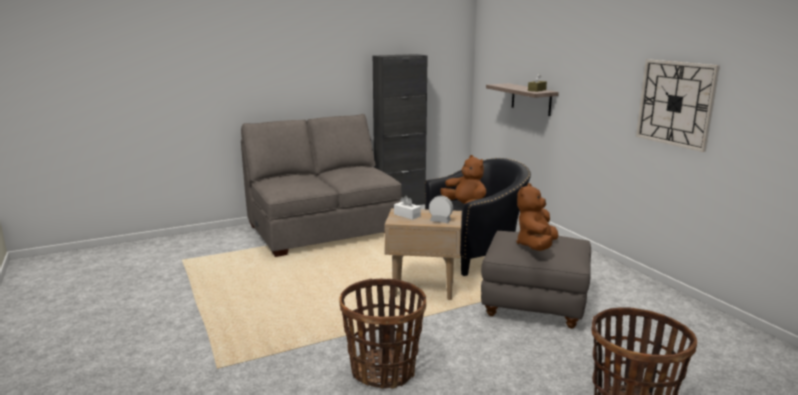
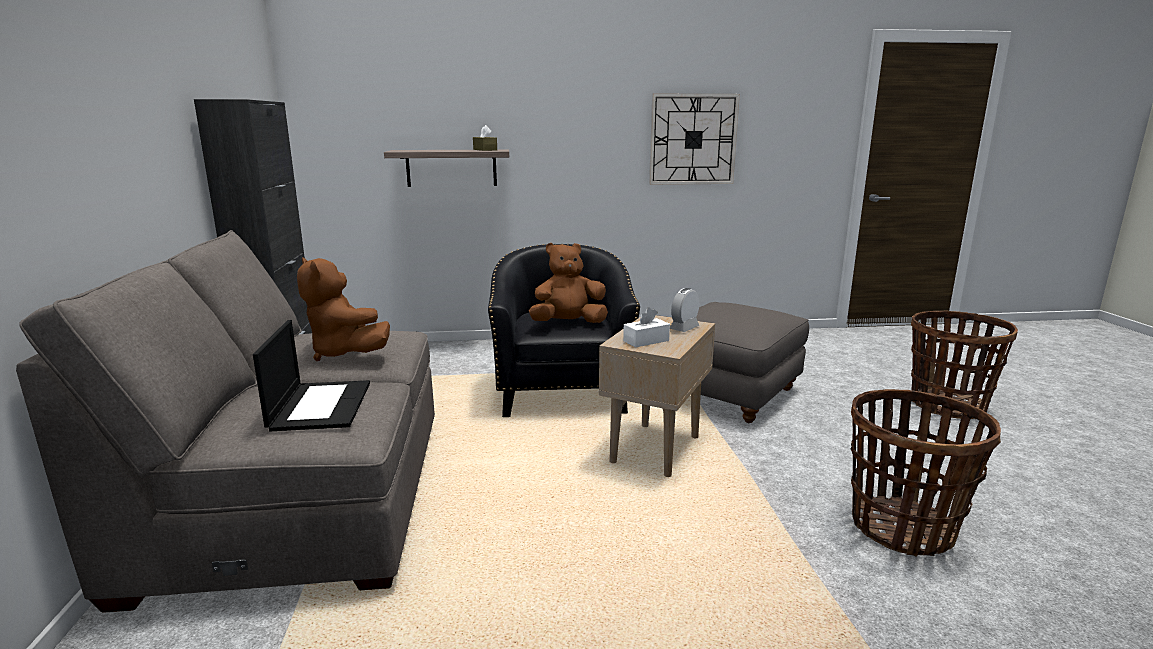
camera: 70 degrees left, 0 degrees up
brown plush toy [517,183,559,251] -> brown plush toy moved to [297,257,390,361]
none -> laptop [253,320,370,431]

